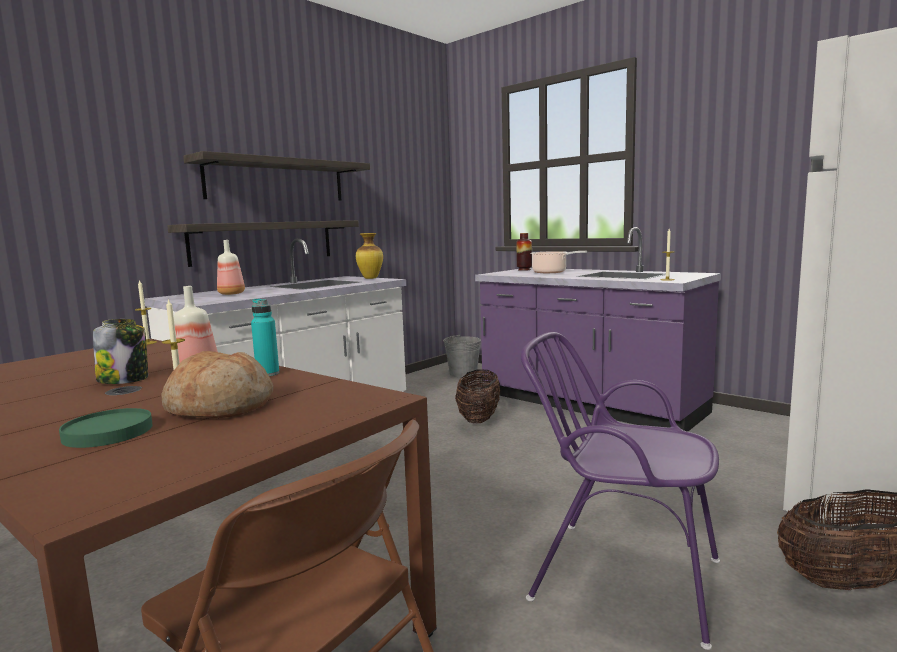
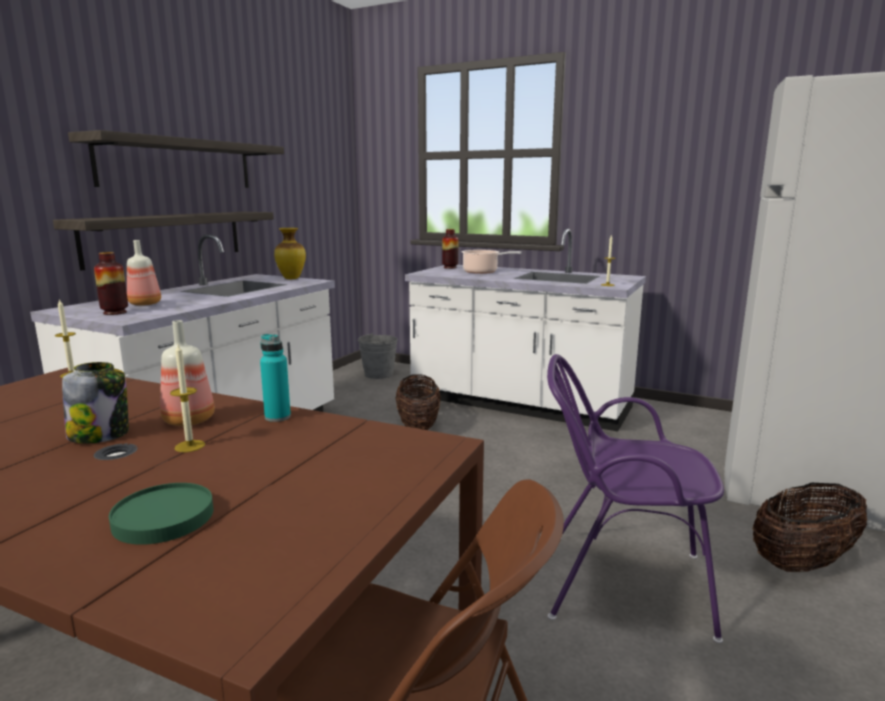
camera: 15 degrees left, 5 degrees up
bread [162,351,273,418] -> none
purple counter [475,227,721,432] -> white counter [405,229,646,432]
none -> vase [94,252,128,315]

